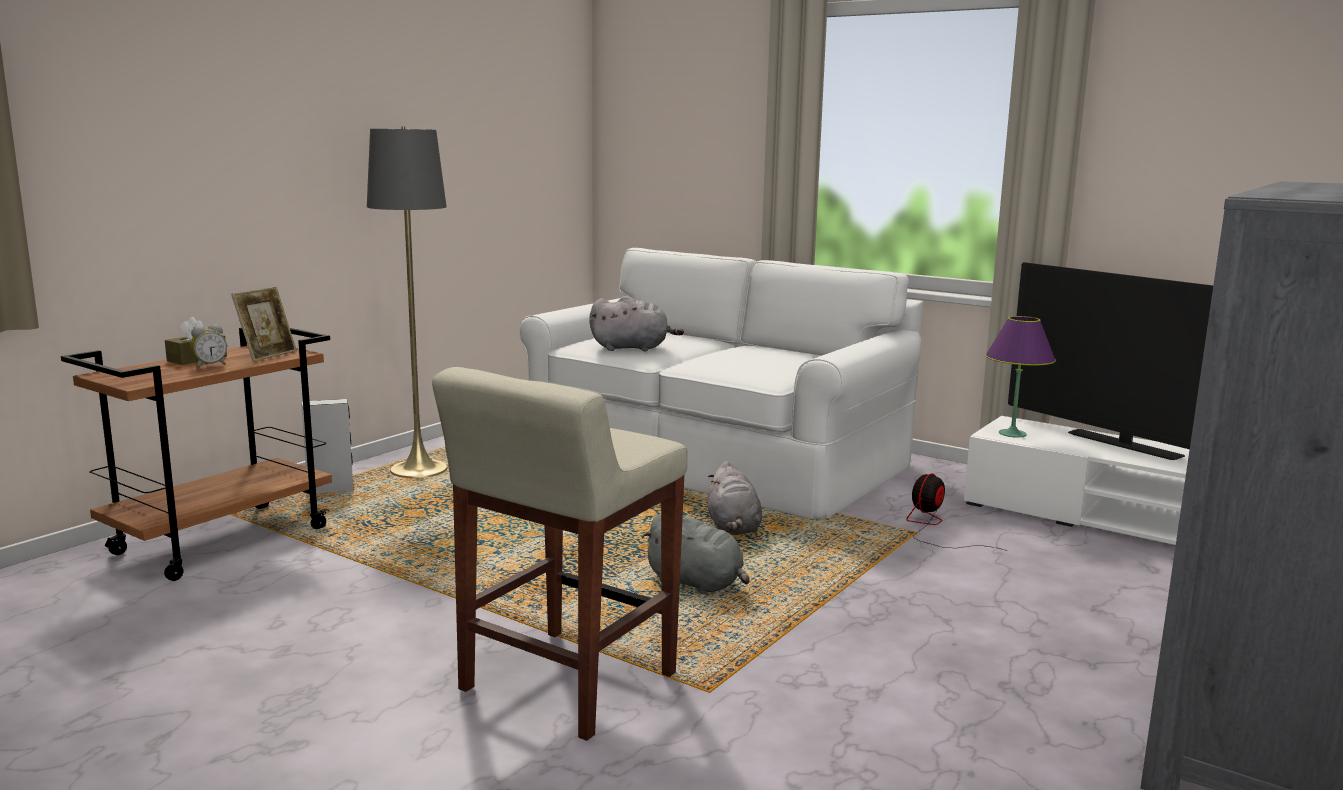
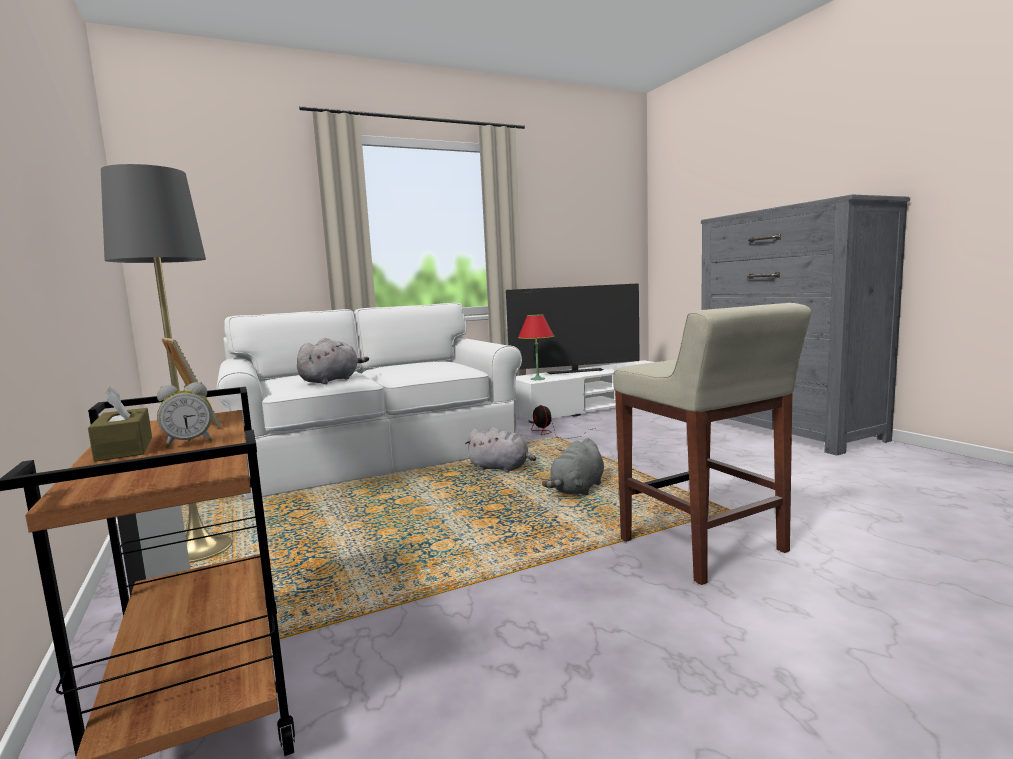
camera: 60 degrees left, 5 degrees down
alarm clock [190,324,227,369] -> alarm clock turned 75 degrees clockwise [157,382,212,448]
grey plush toy [642,513,750,594] -> grey plush toy turned 150 degrees clockwise [542,438,604,495]
purple table lamp [985,316,1056,437] -> red table lamp [518,315,554,380]

